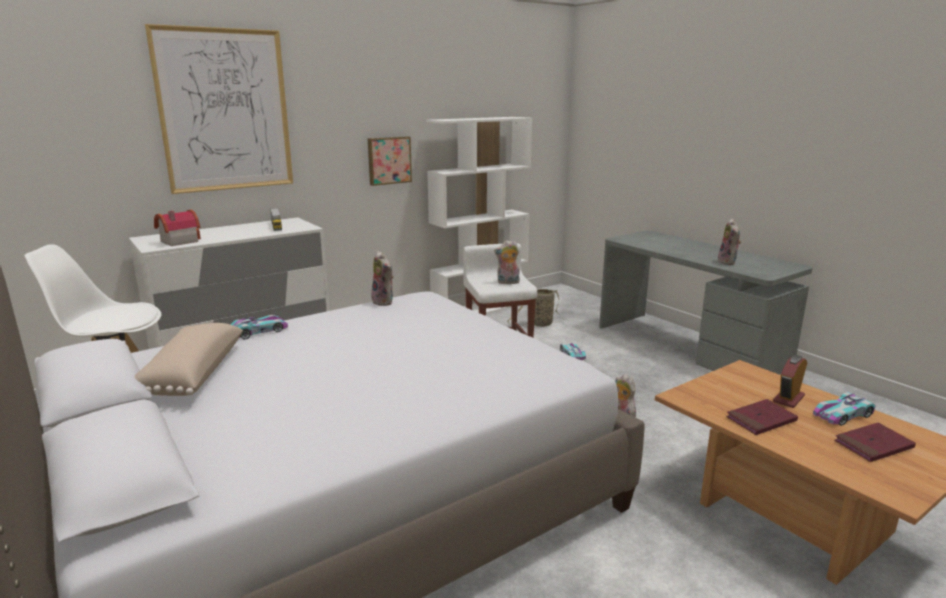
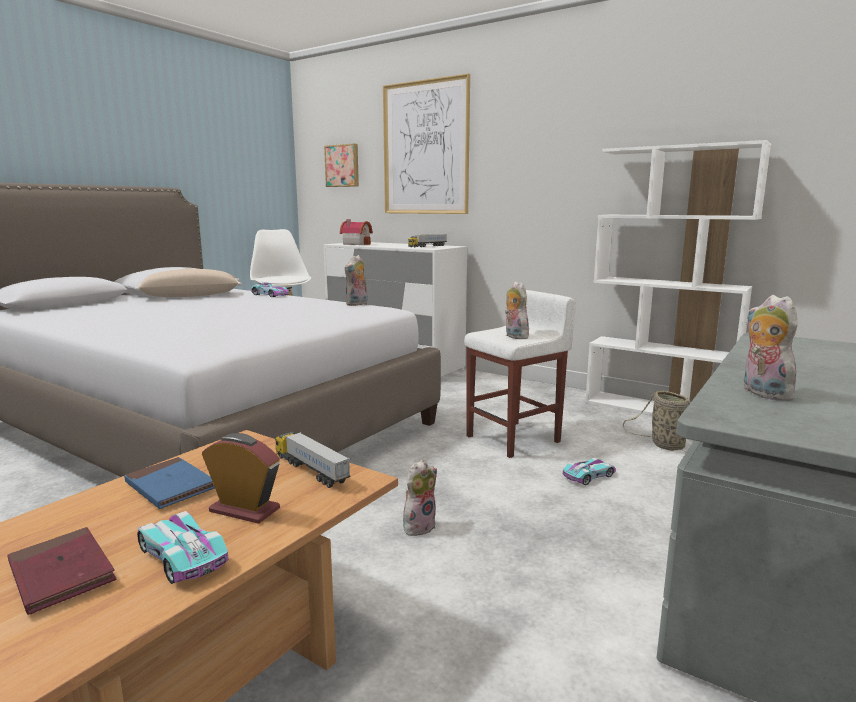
camera: 70 degrees right, 5 degrees down
picture [368,136,412,186] -> picture moved to [324,144,359,187]
plush toy [718,218,741,265] -> plush toy turned 90 degrees clockwise [744,295,798,401]
red book [726,399,798,435] -> blue book [124,457,215,509]
none -> toy truck [275,432,350,488]

